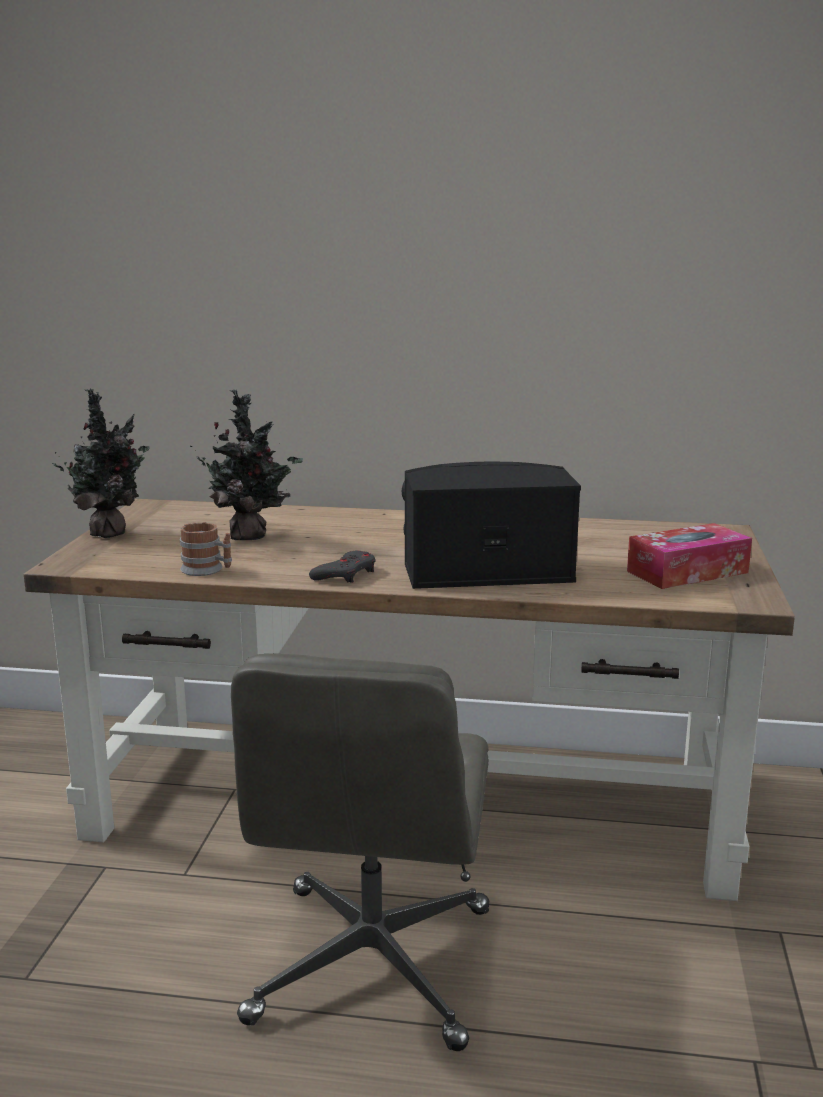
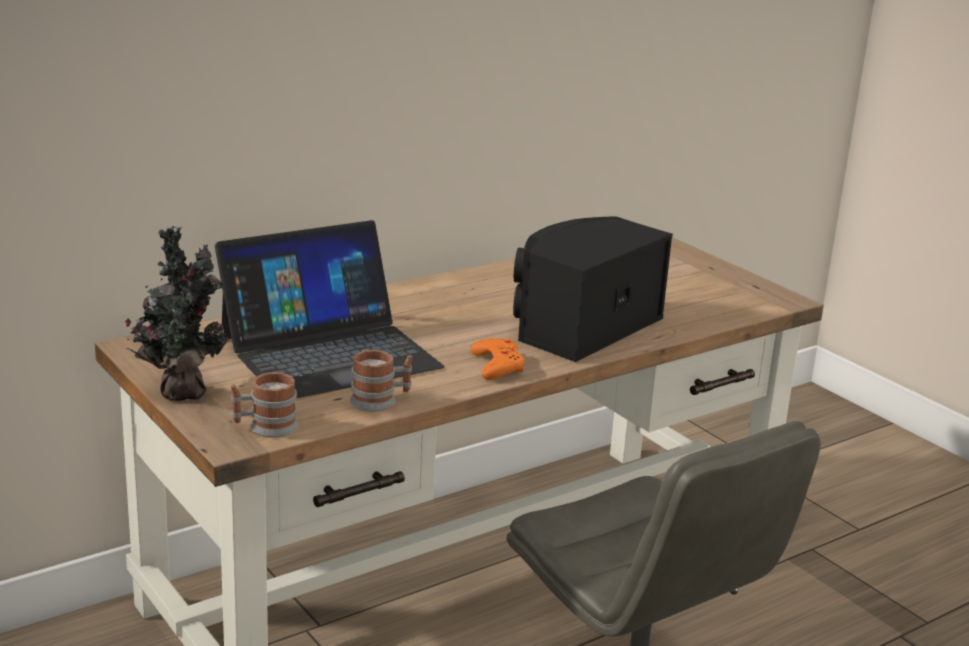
camera: 45 degrees left, 5 degrees up
potted plant [190,390,303,540] -> laptop [215,220,444,398]
grey game controller [309,551,376,583] -> orange game controller [470,338,525,380]
tissue box [627,523,752,589] -> none
none -> mug [231,372,298,437]

